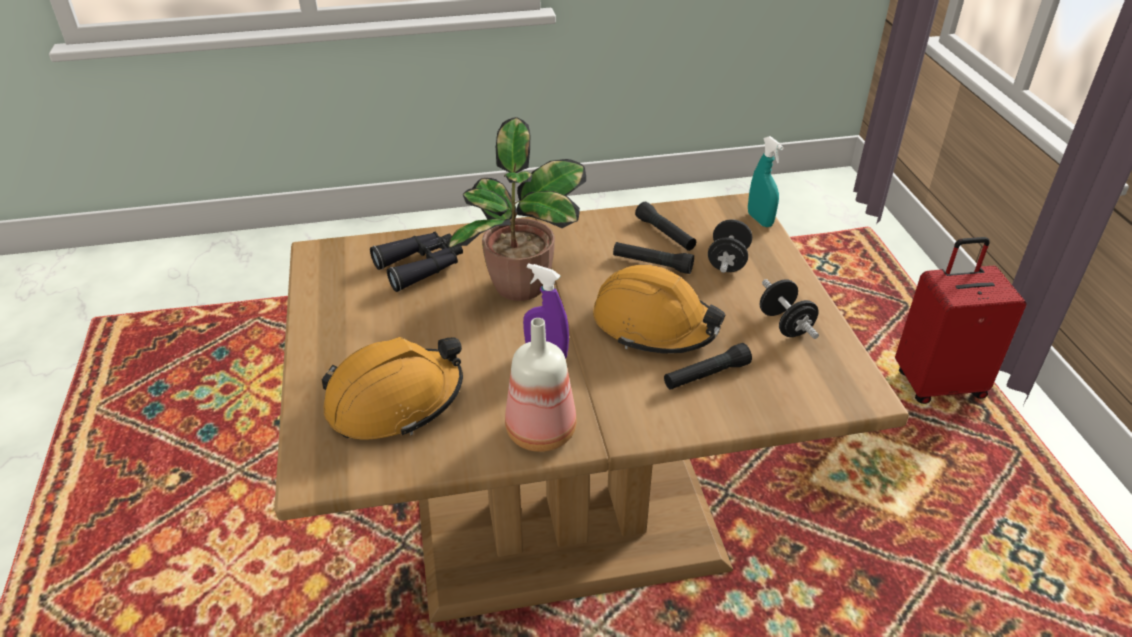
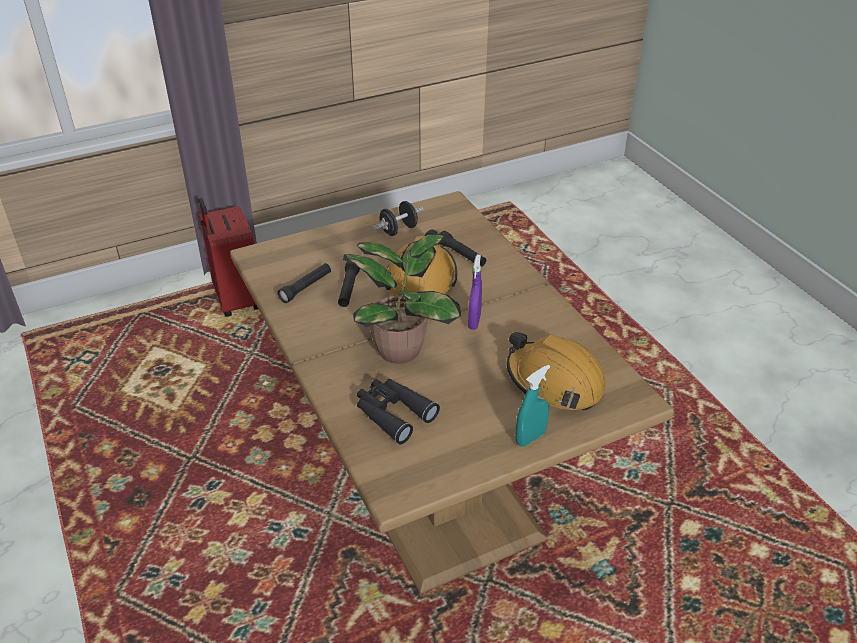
camera: 105 degrees left, 0 degrees up
bottle [505,318,577,452] -> none
black dumbbell [708,219,752,273] -> none
turquoise spray bottle [748,136,784,227] -> turquoise spray bottle moved to [516,365,550,447]

